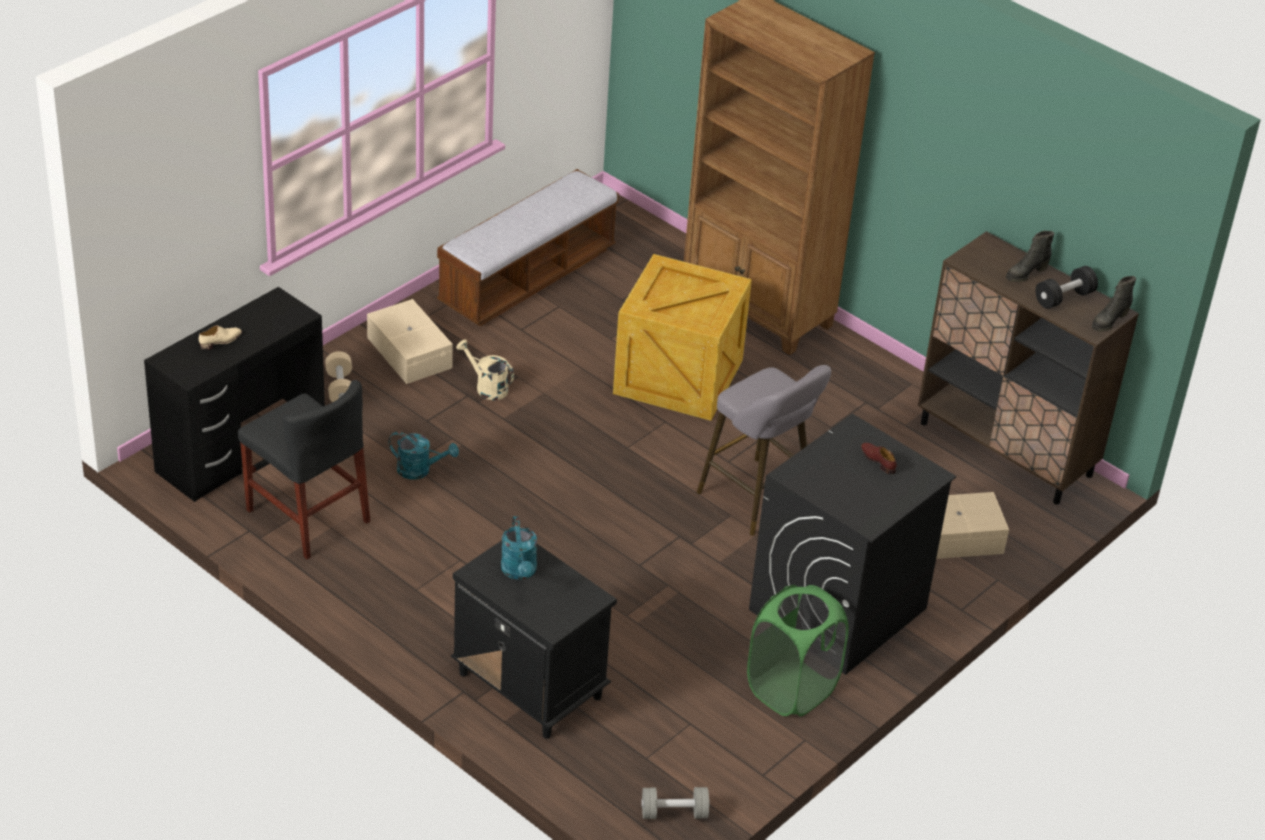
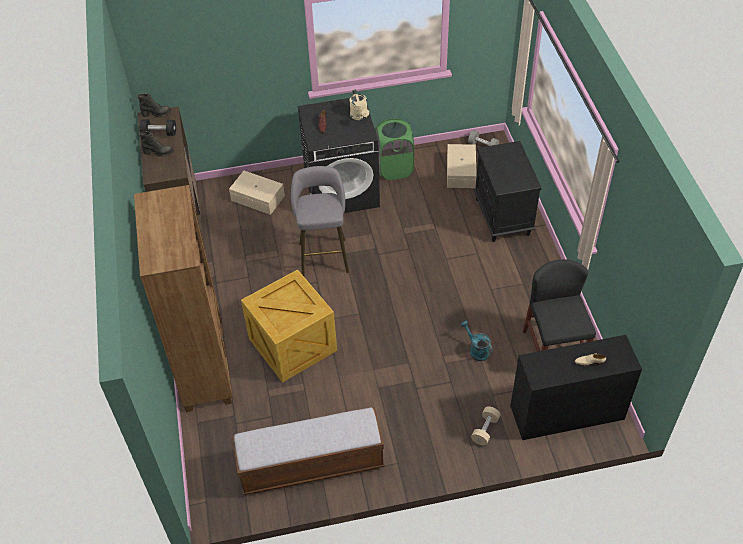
camera: 140 degrees left, 10 degrees up
beige storage box [367,299,453,384] -> beige storage box moved to [447,144,476,188]
beige watering can [456,339,514,400] -> beige watering can moved to [350,89,369,120]
turquoise watering can [501,516,537,580] -> none

